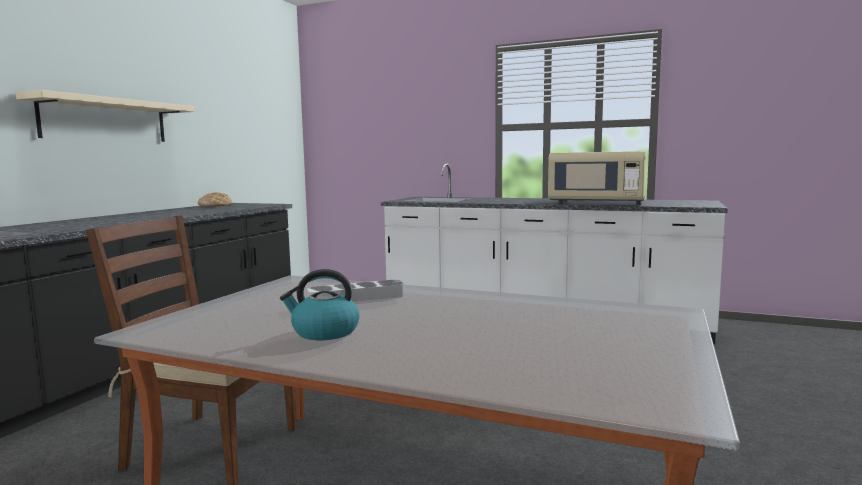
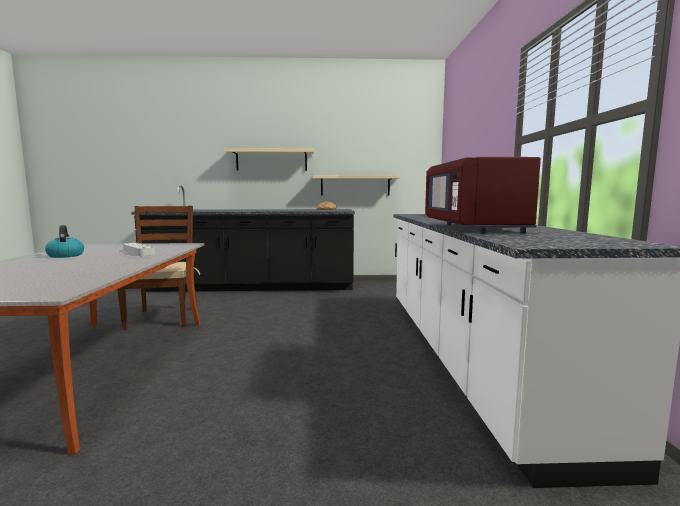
camera: 65 degrees right, 0 degrees up
beige microwave [548,151,646,205] -> red microwave [425,157,541,234]
none -> beige shelf [313,175,400,196]

